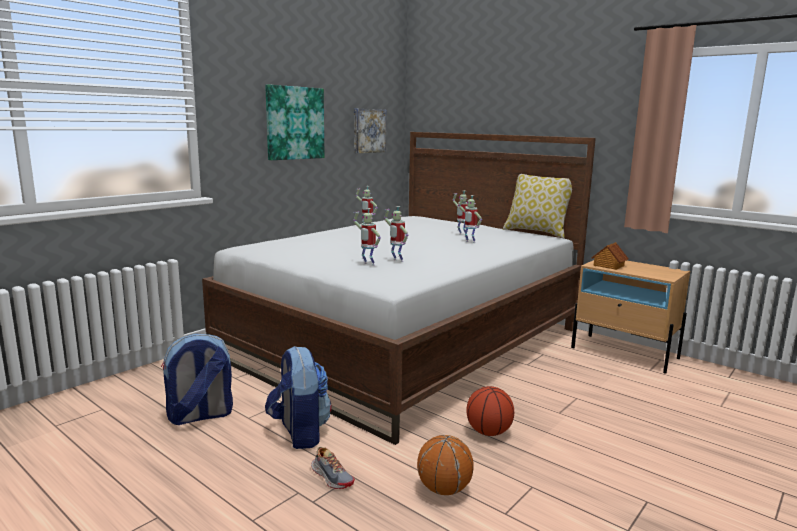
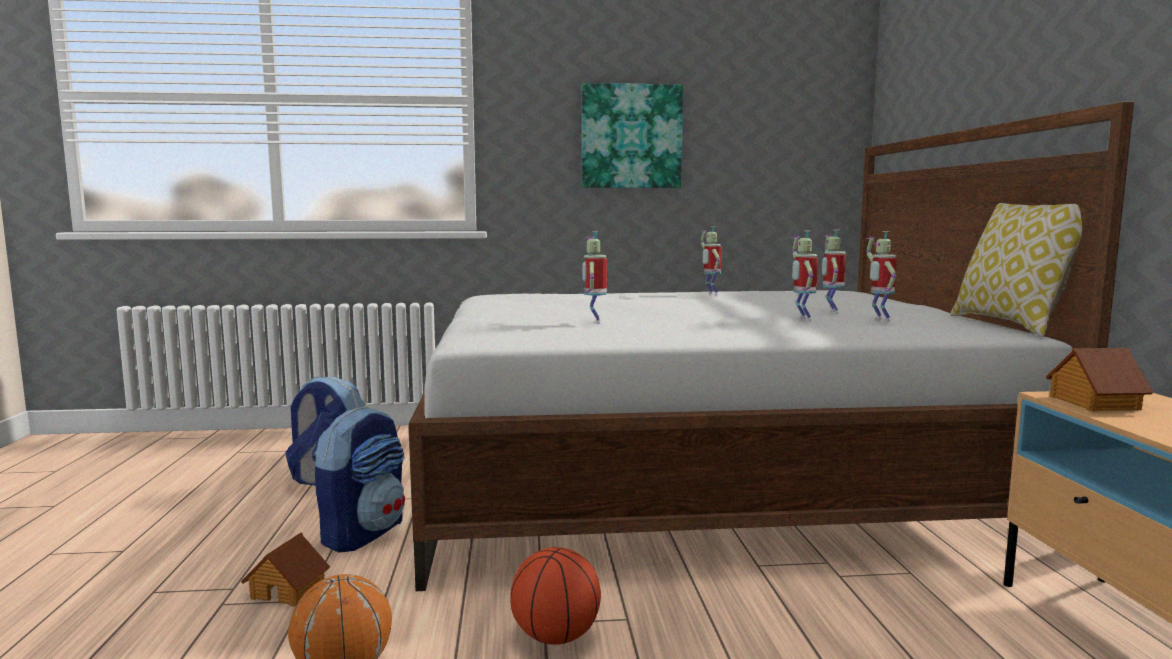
camera: 45 degrees right, 5 degrees down
shoe [311,447,355,489] -> toy house [241,533,330,607]
toy robot [353,208,381,266] -> toy robot moved to [866,231,897,322]
picture [354,109,386,153] -> none

